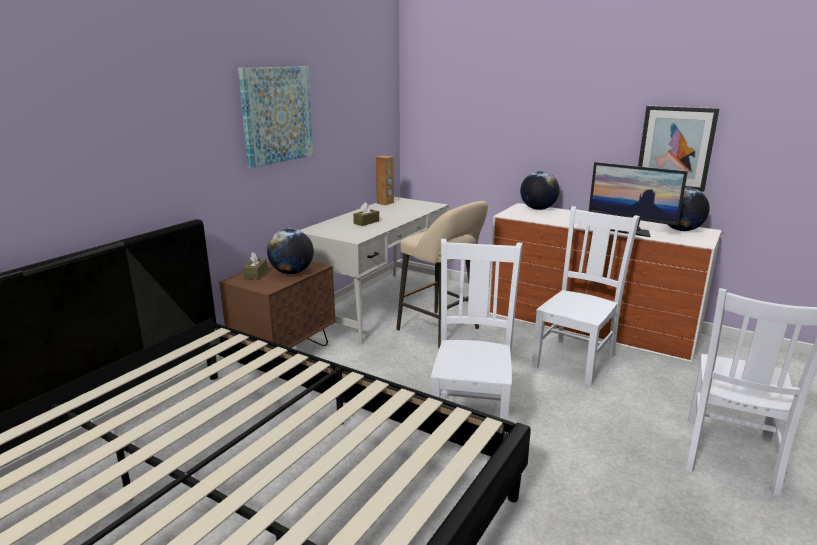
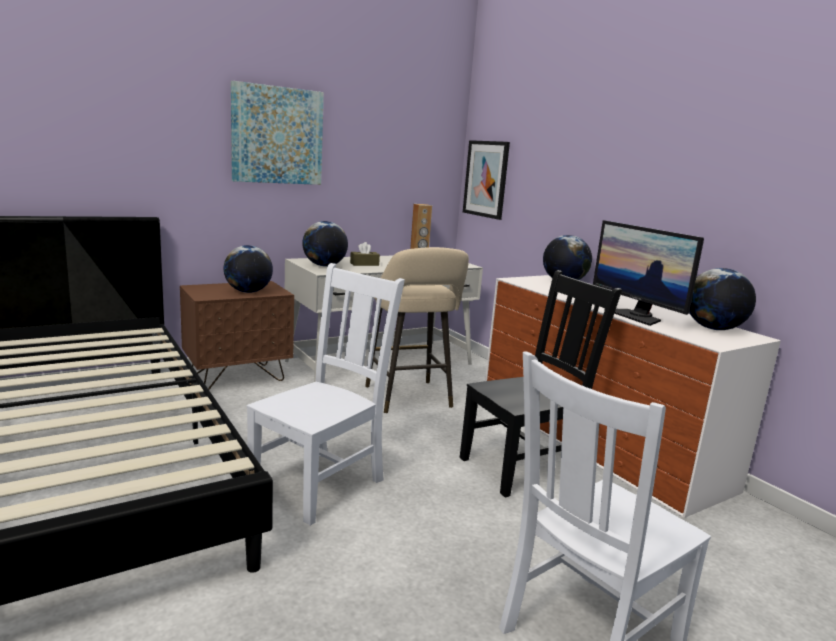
camera: 25 degrees right, 5 degrees down
brown tissue box [243,252,268,280] -> none
white chair [531,206,640,386] -> black chair [460,270,622,497]
picture [638,106,720,192] -> picture moved to [463,140,510,220]
none -> globe [302,221,348,266]

